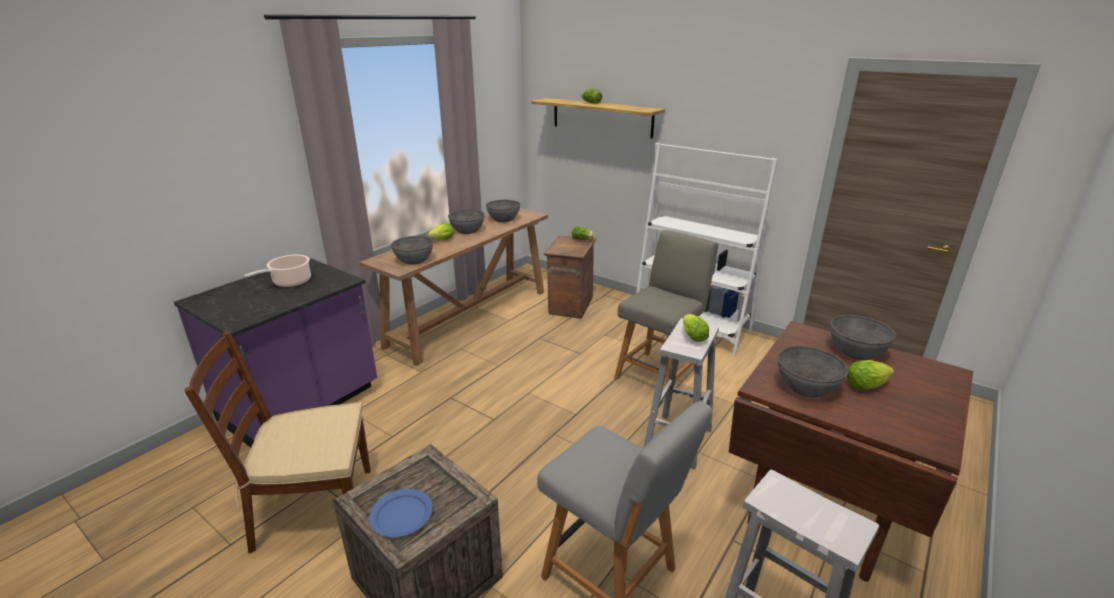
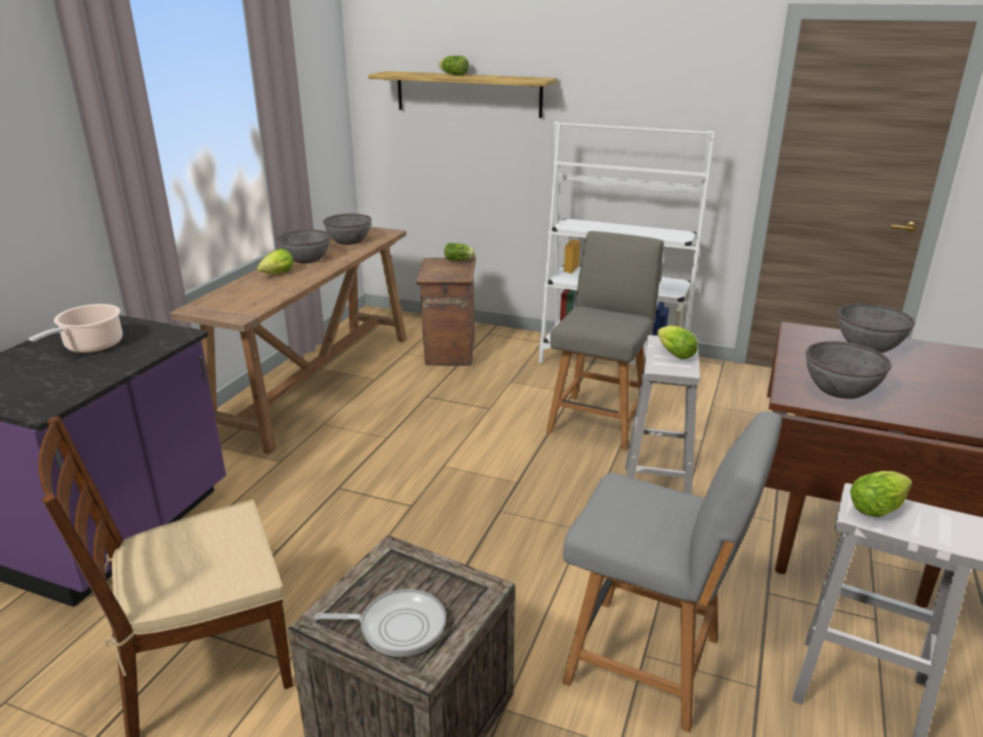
camera: 15 degrees left, 0 degrees up
blue plate [369,489,433,537] -> frying pan [315,589,446,657]
grey bowl [391,236,433,265] -> none
lettuce [847,360,894,390] -> lettuce moved to [850,471,912,517]

